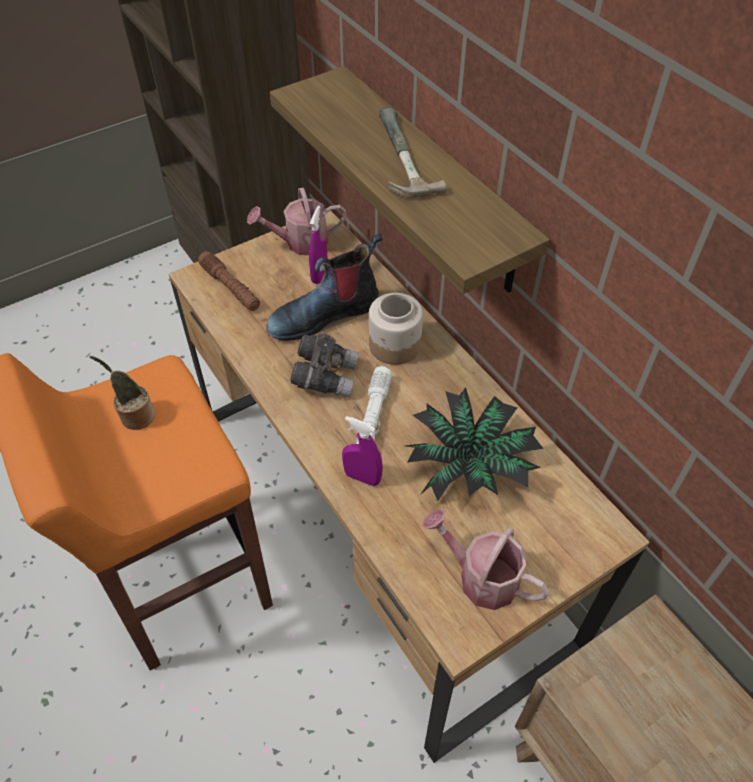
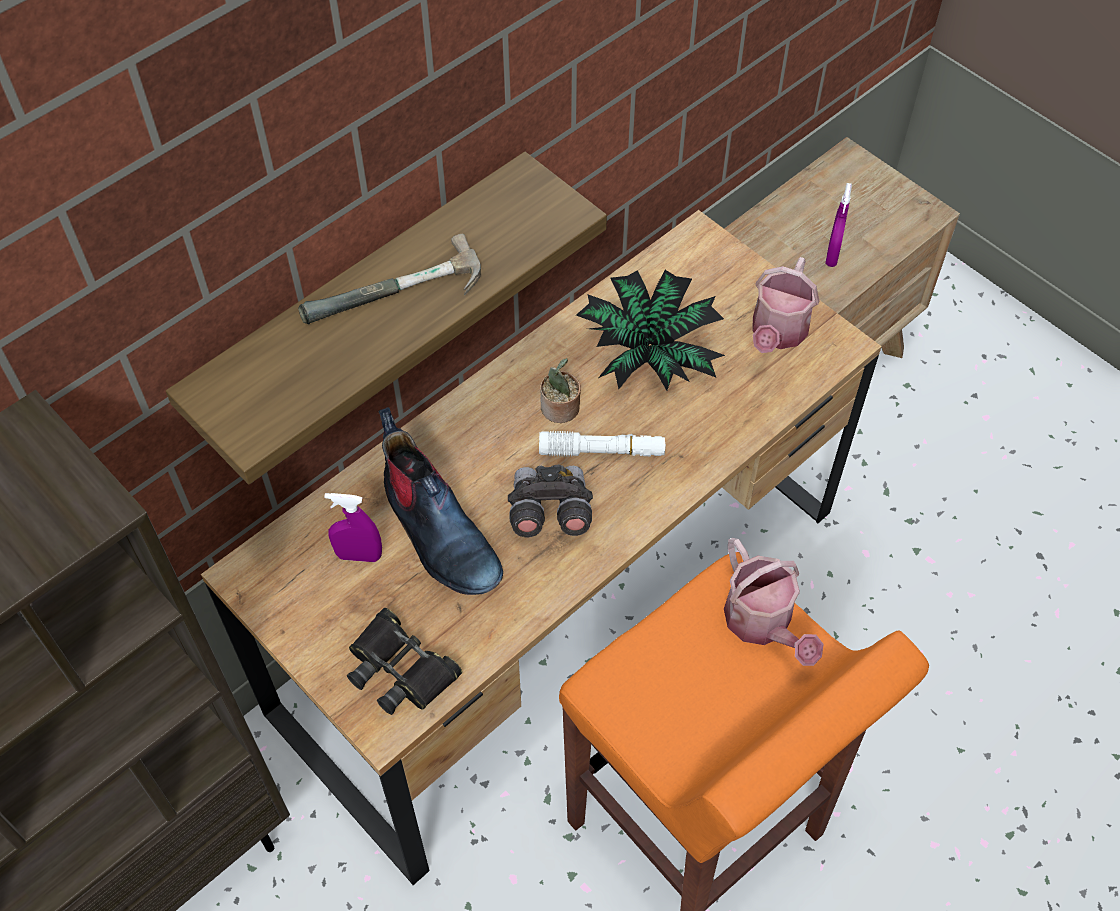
camera: 100 degrees left, 5 degrees up
potted plant [90,356,155,430] -> potted plant moved to [540,358,581,423]
brown flashlight [198,251,260,311] -> black binoculars [347,608,462,715]
watering can [247,188,346,255] -> watering can moved to [724,538,824,666]
purple spray bottle [342,416,383,486] -> purple spray bottle moved to [825,183,852,267]
jar [369,293,423,365] -> none

